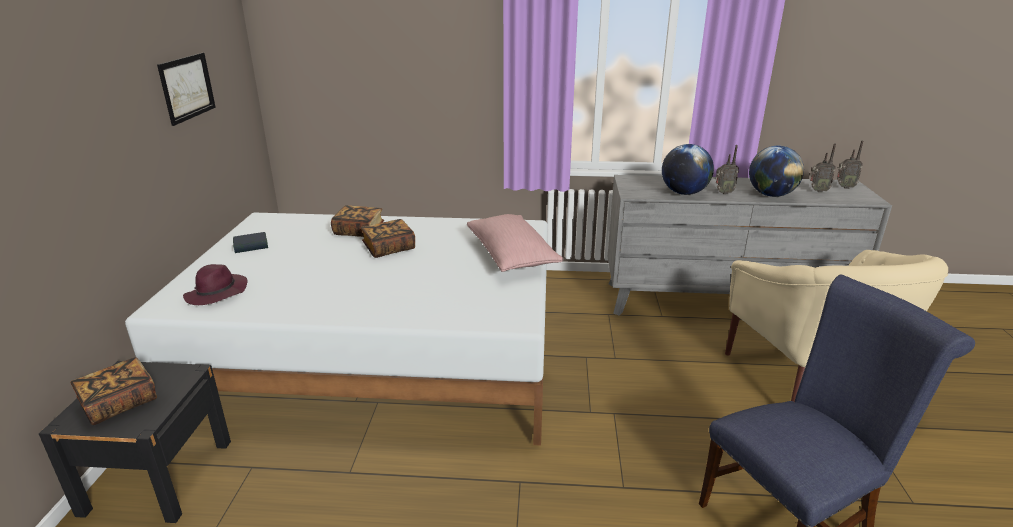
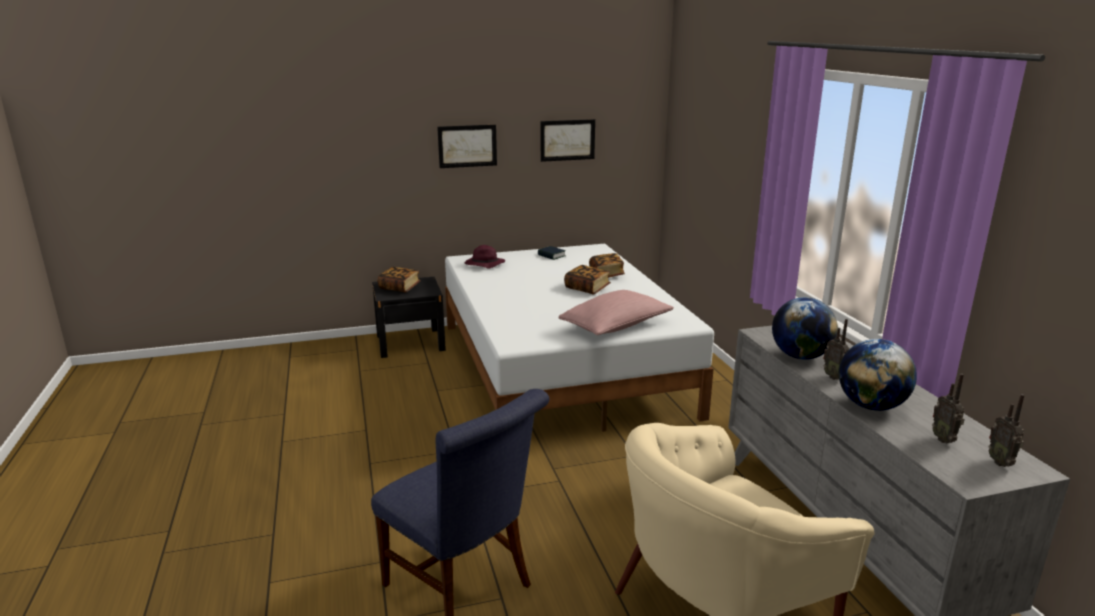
camera: 70 degrees right, 5 degrees down
none -> picture [437,124,497,168]

